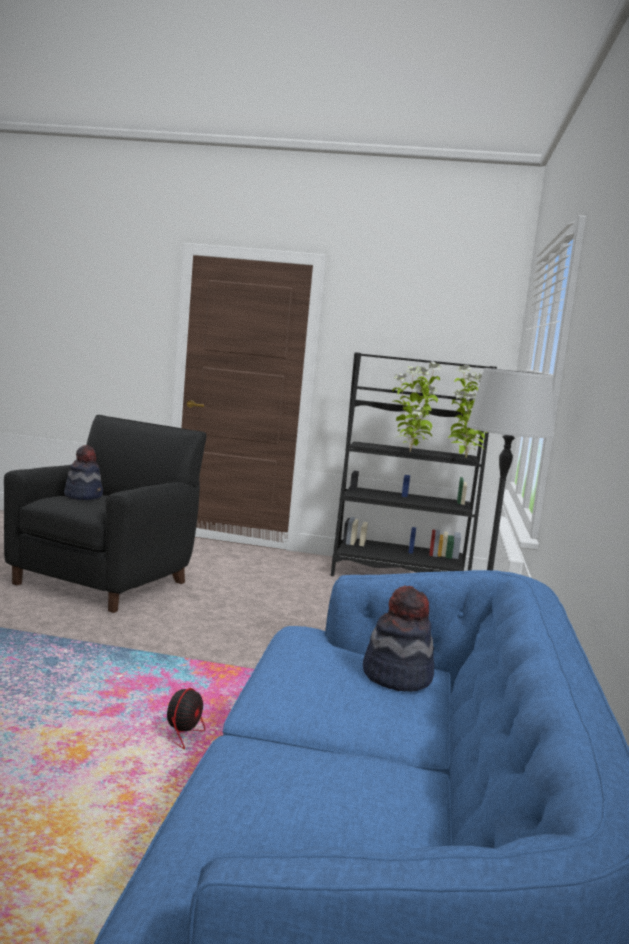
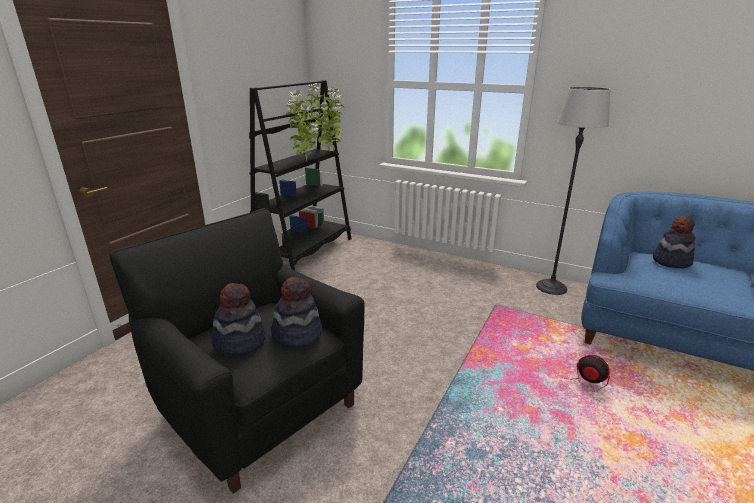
camera: 70 degrees left, 15 degrees up
none -> hat [271,277,322,348]

